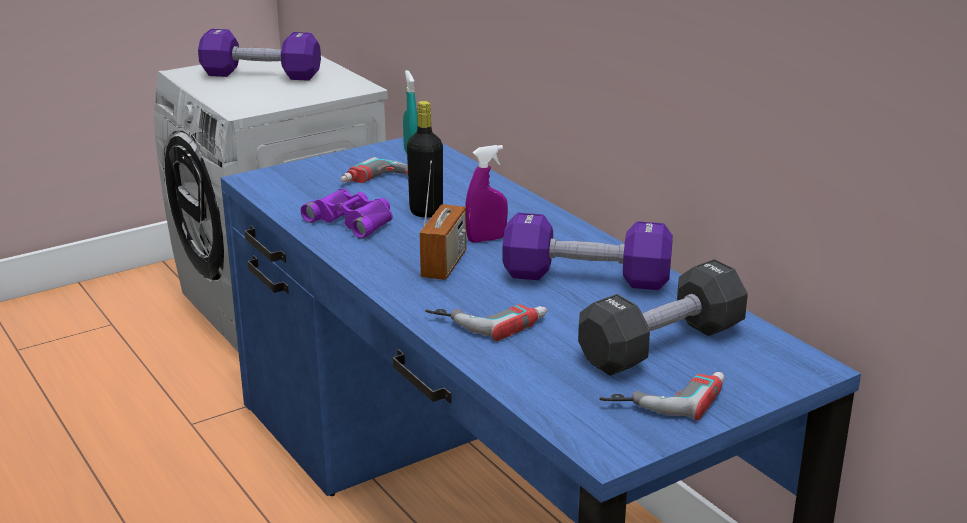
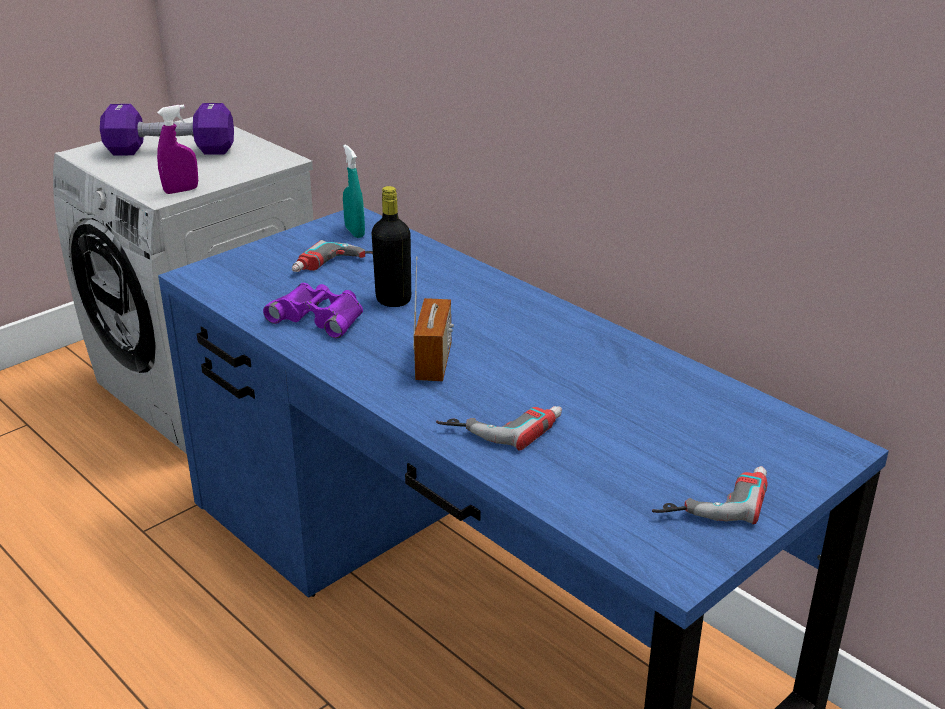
camera: 10 degrees left, 5 degrees up
purple spray bottle [465,145,508,243] -> purple spray bottle moved to [157,105,198,194]
purple dumbbell [502,213,673,290] -> none
black dumbbell [578,259,748,376] -> none

